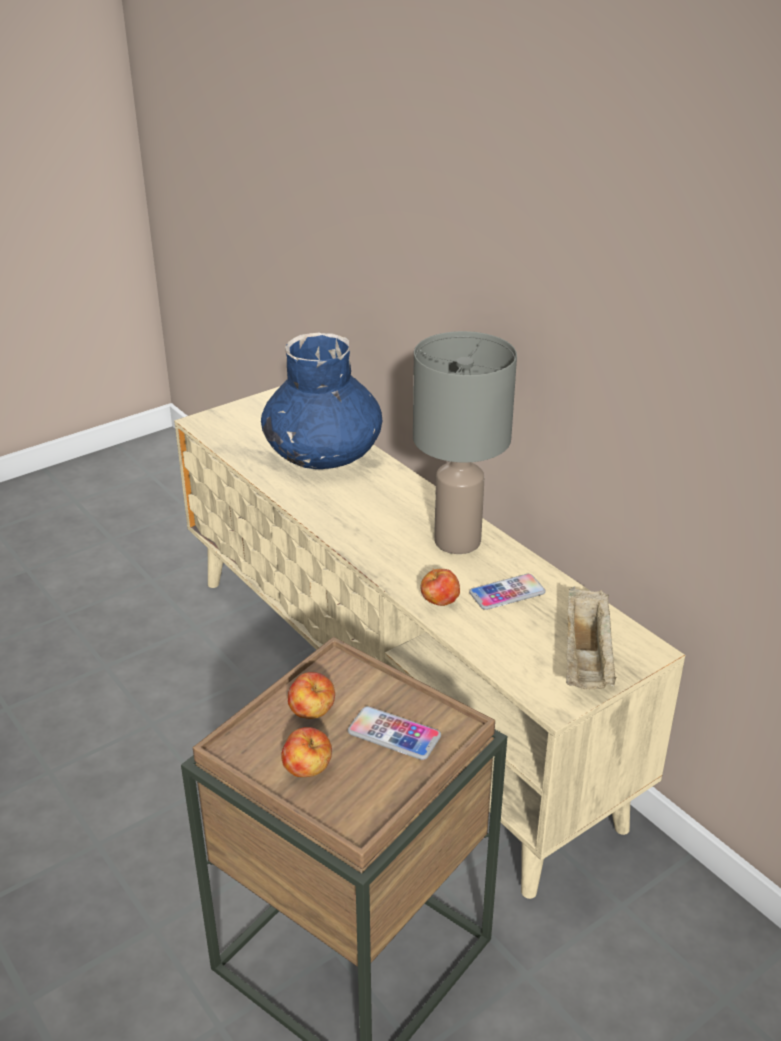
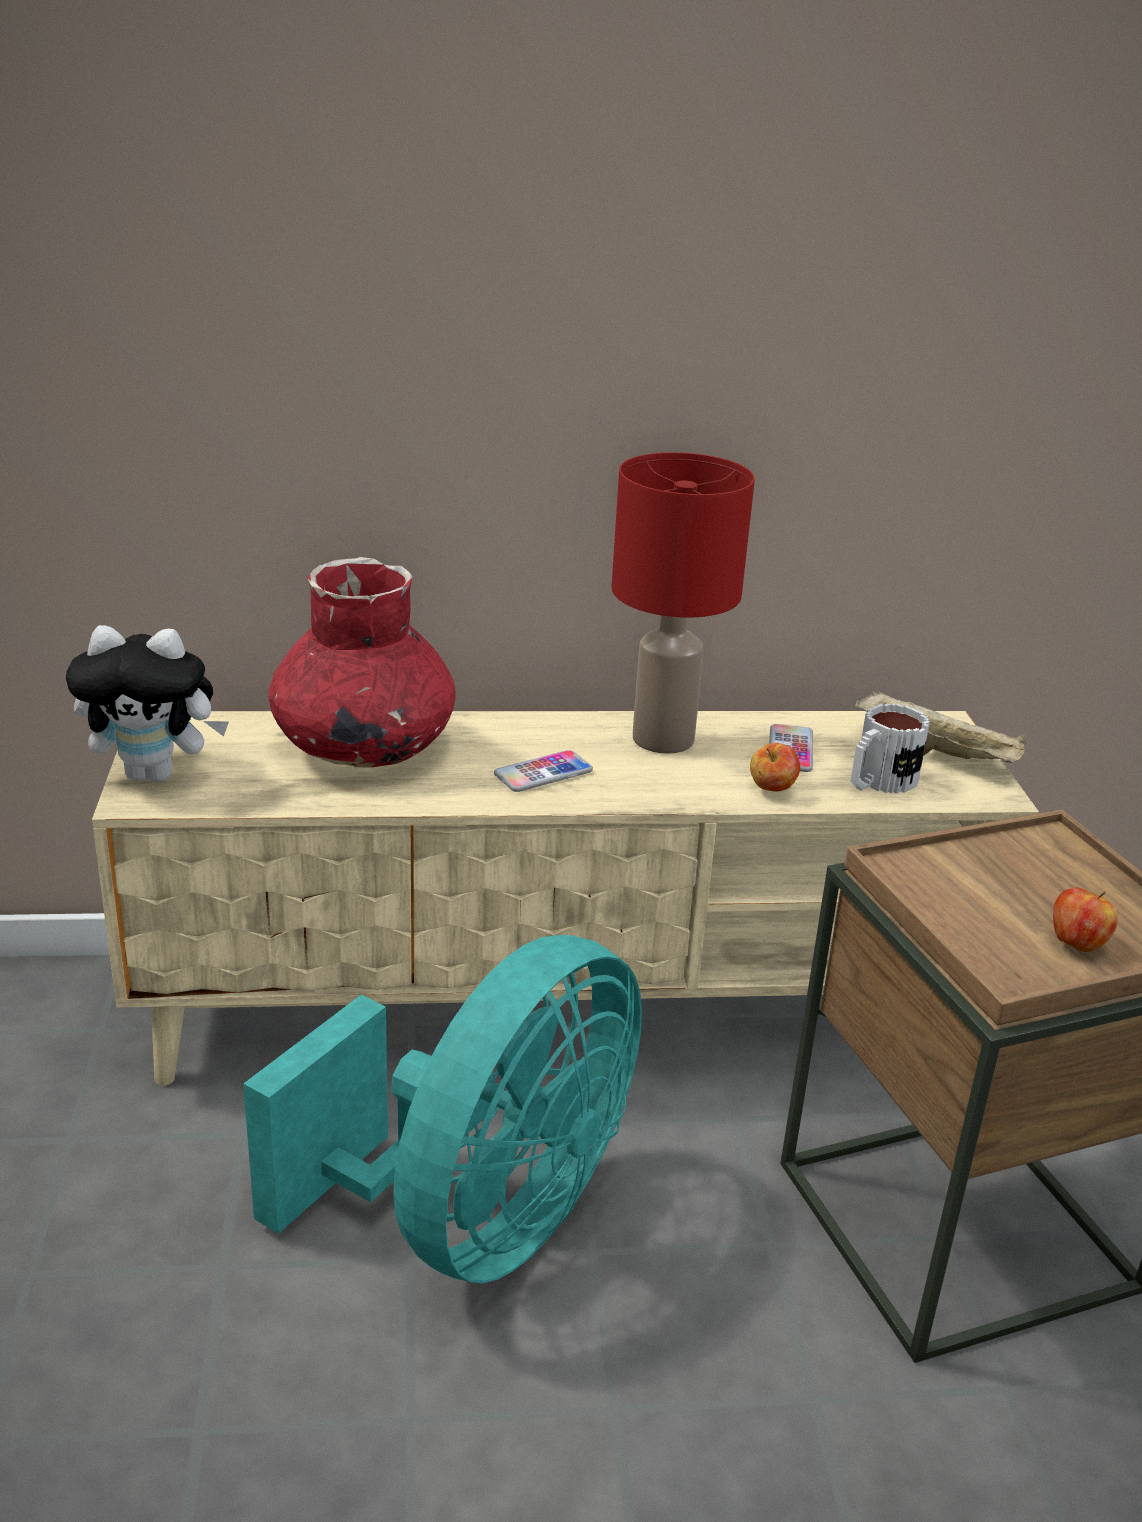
camera: 60 degrees left, 5 degrees down
blue vase [261,333,383,469] -> red vase [269,557,456,767]
apple [288,672,335,719] -> none
phone [348,706,441,760] -> phone moved to [494,750,593,792]
grey table lamp [413,331,517,554] -> red table lamp [611,452,755,754]
none -> plush toy [66,625,229,783]
none -> turquoise fan [243,935,642,1283]
none -> mug [850,703,930,794]

